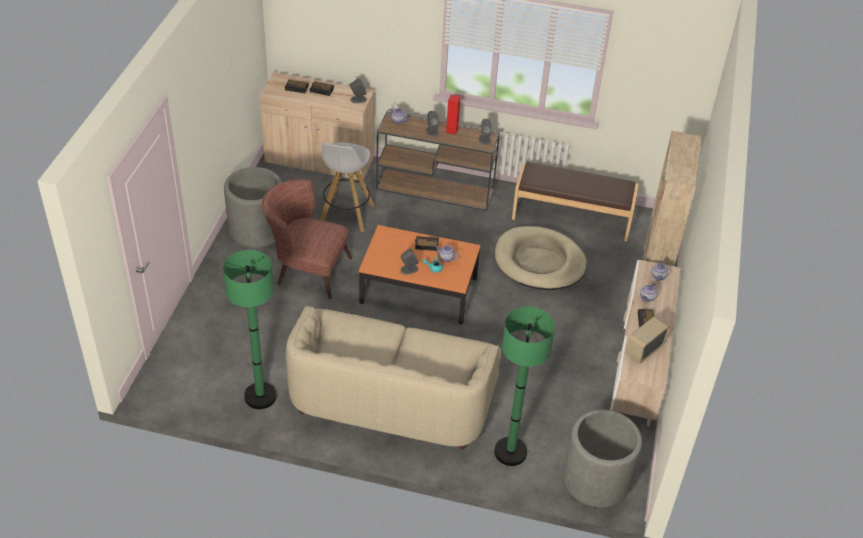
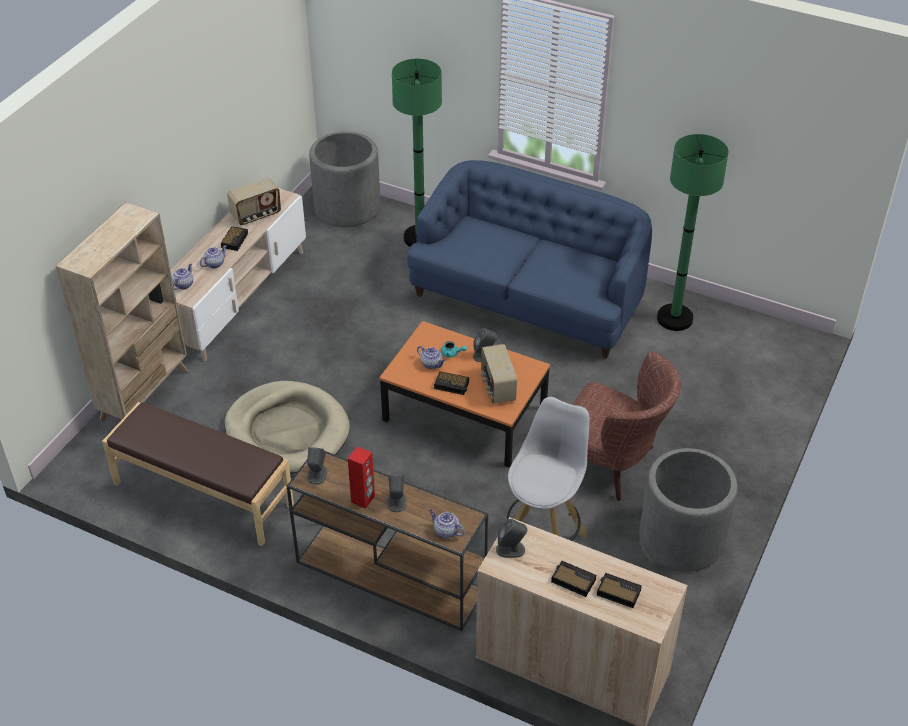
camera: 165 degrees left, 0 degrees up
beige sofa [286,306,501,450] -> blue sofa [407,160,652,359]
none -> radio [481,344,517,404]

